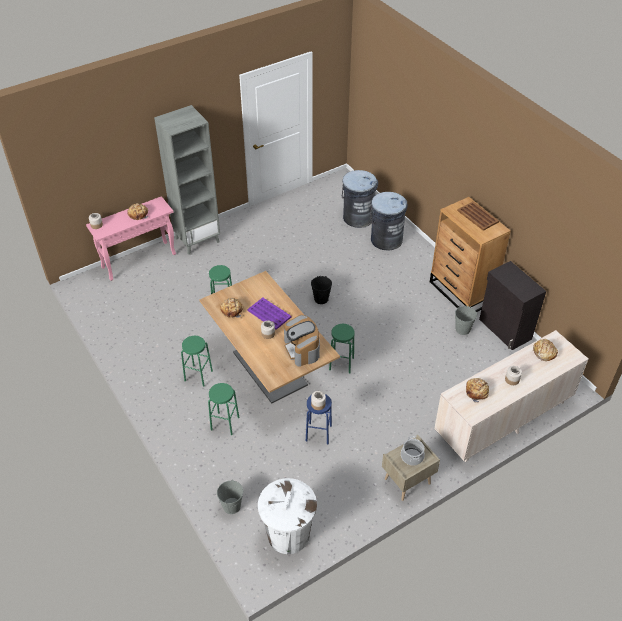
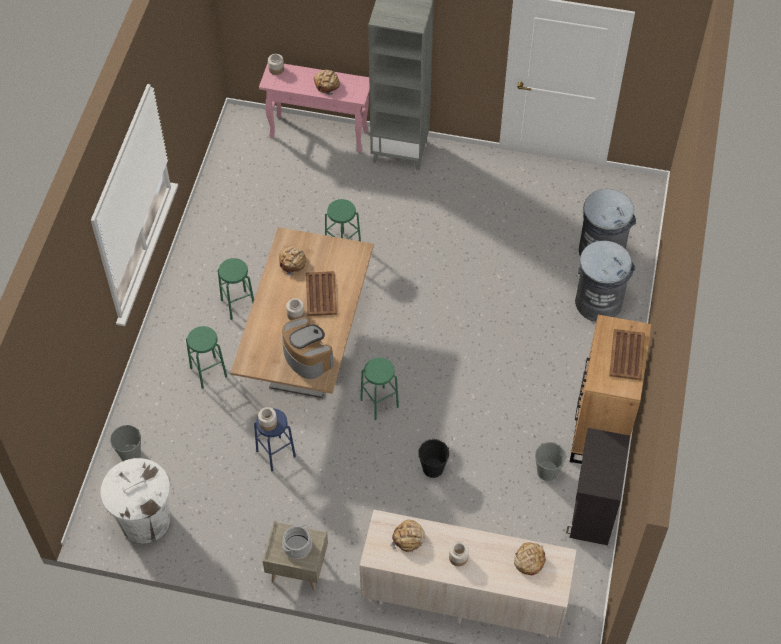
camera: 45 degrees right, 10 degrees up
purple tray [247,297,291,330] -> brown tray [306,271,337,316]
coffee machine [284,315,320,367] -> coffee machine turned 120 degrees clockwise [282,317,334,379]
black bucket [311,276,332,304] -> black bucket moved to [418,439,449,478]

